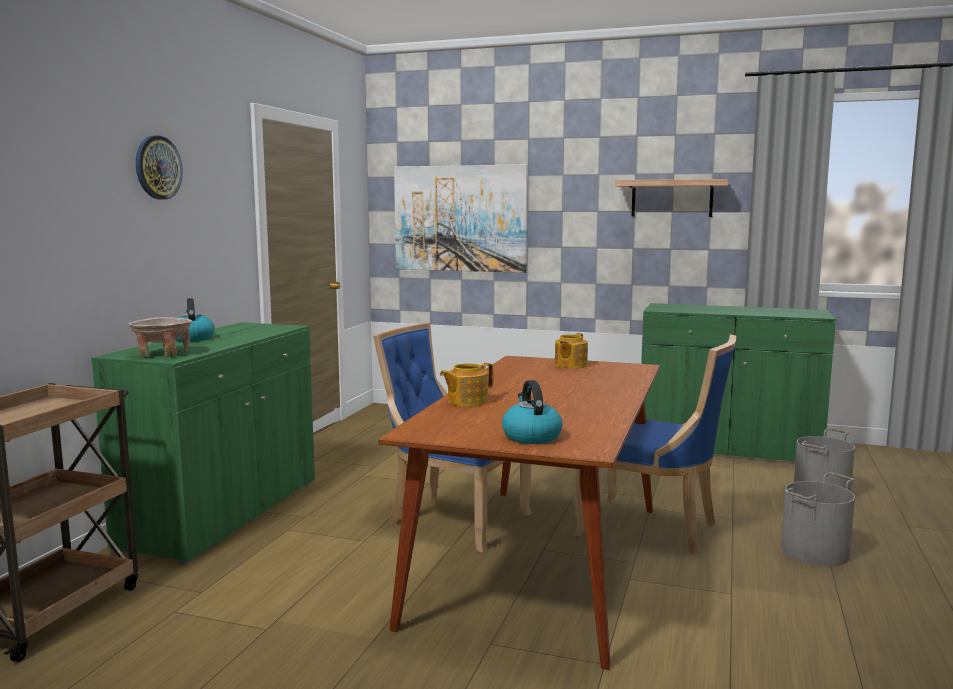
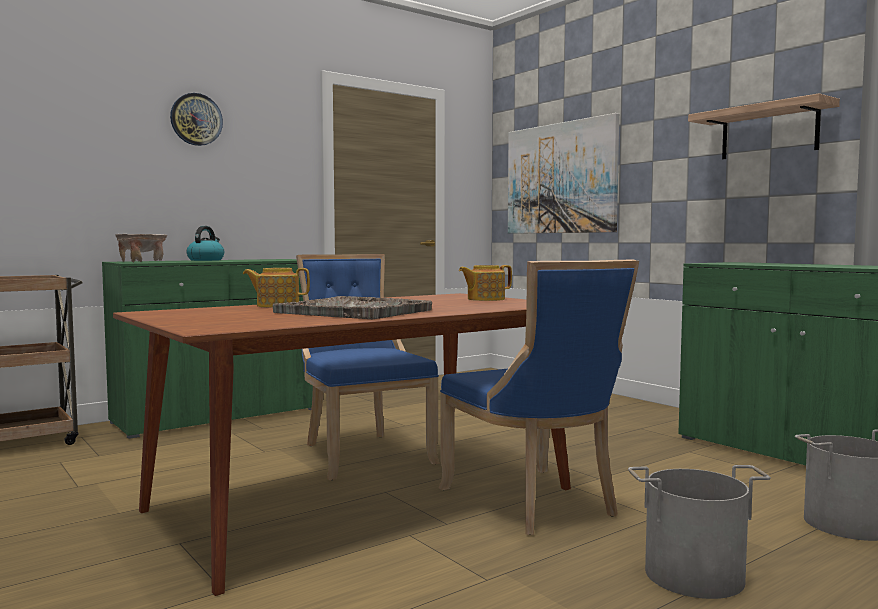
camera: 35 degrees right, 5 degrees down
kettle [502,380,563,444] -> none
none -> grey tray [273,296,432,319]

